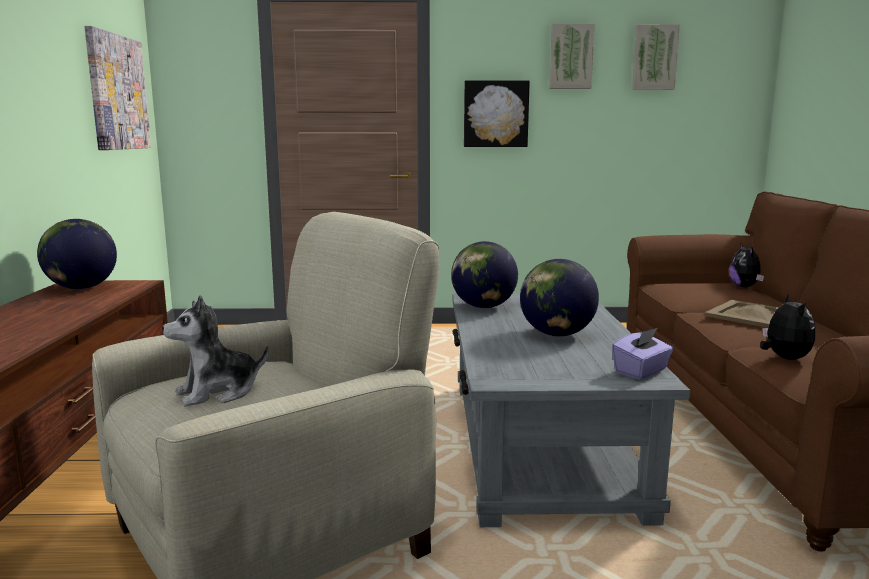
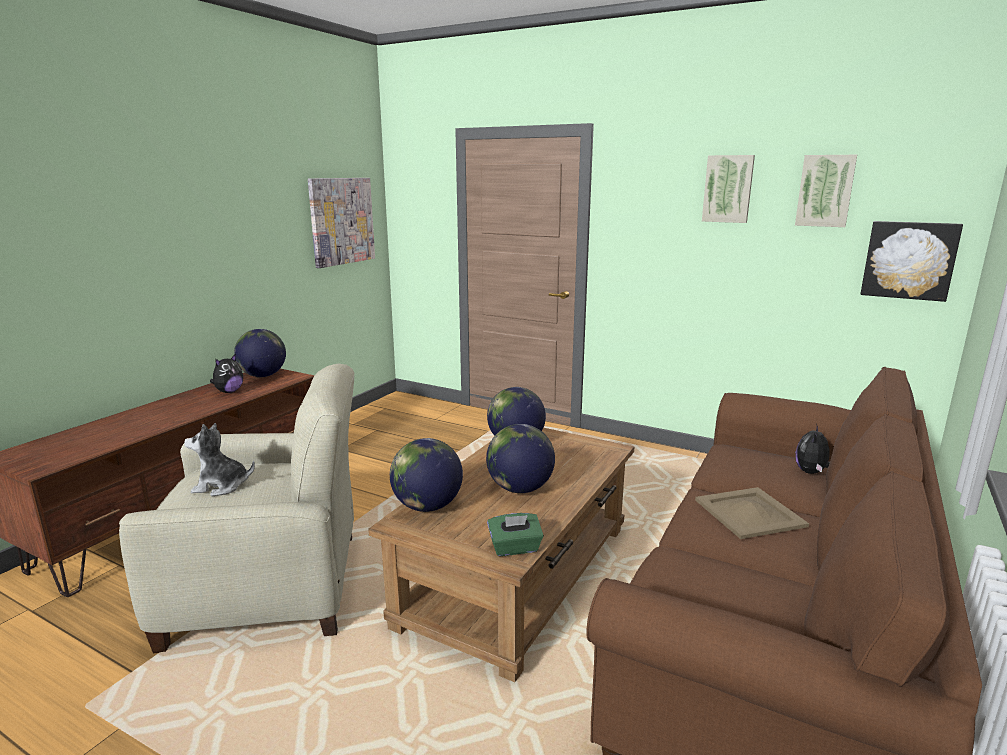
camera: 30 degrees right, 5 degrees up
grey coffee table [452,294,690,527] -> brown coffee table [368,428,634,682]
picture [464,80,530,147] -> picture moved to [861,221,963,302]
purple tissue box [612,328,673,379] -> green tissue box [487,513,544,556]
plush toy [760,293,815,360] -> plush toy moved to [210,354,243,393]
none -> globe [390,438,463,512]

